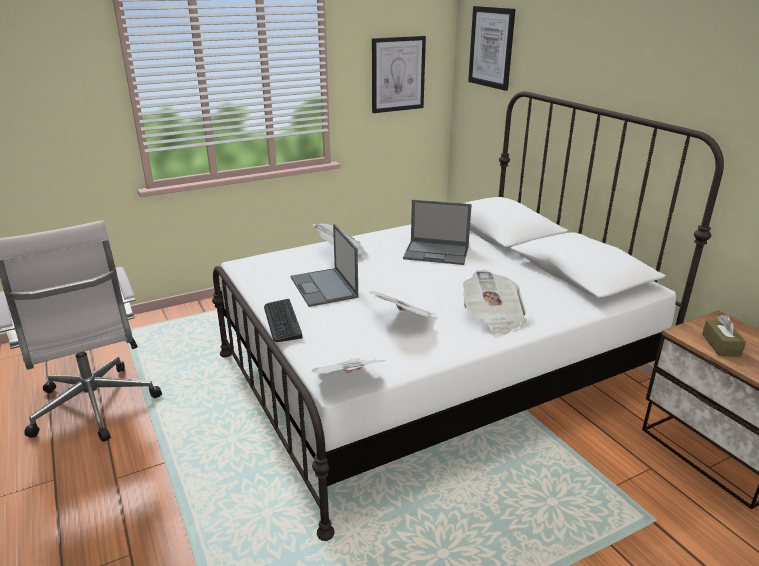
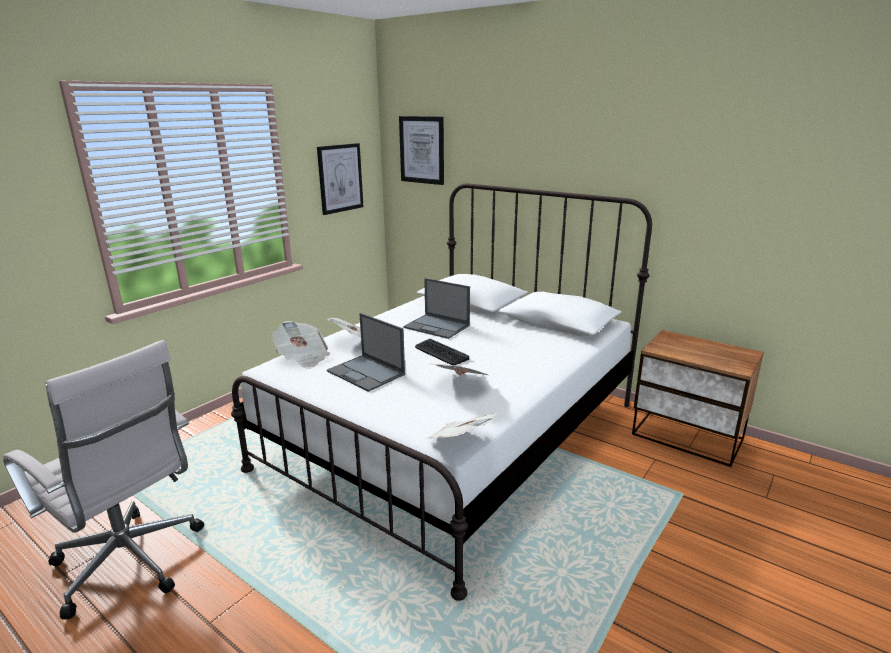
camera: 25 degrees left, 5 degrees down
keyboard [264,299,302,342] -> keyboard moved to [415,339,469,365]
laptop [403,200,472,265] -> laptop turned 45 degrees clockwise [403,278,470,339]
newspaper [463,270,527,337] -> newspaper moved to [272,321,330,369]
brown tissue box [702,315,746,357] -> none

